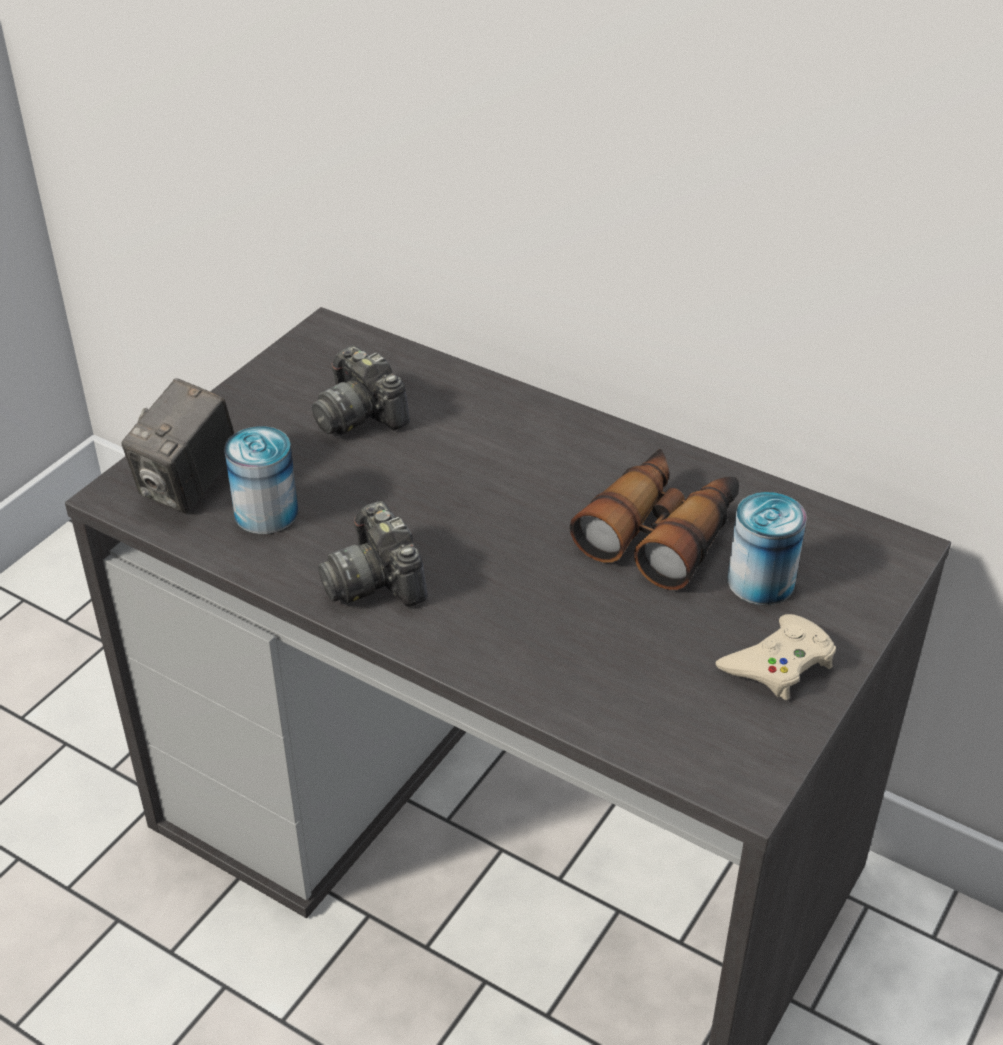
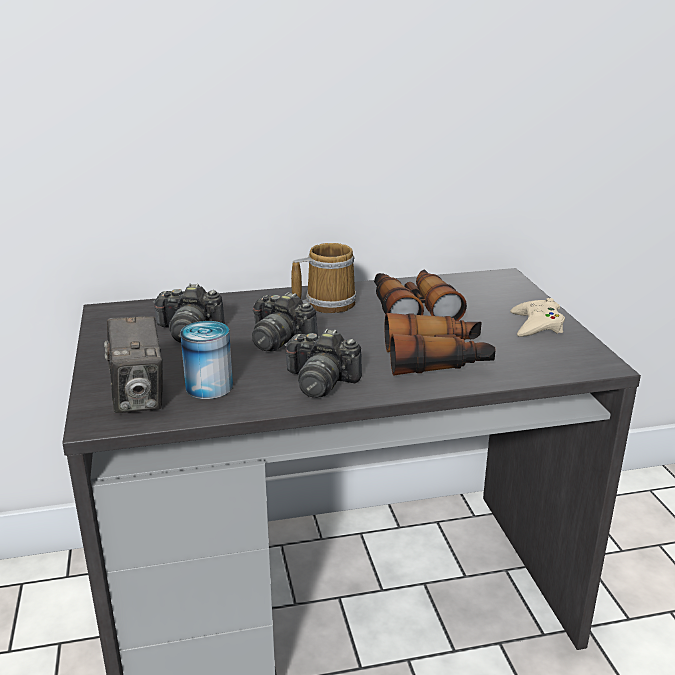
camera: 45 degrees left, 15 degrees down
can [728,492,807,605] -> none
none -> camera [252,292,318,351]
none -> mug [291,243,356,313]
none -> binoculars [385,313,495,375]

